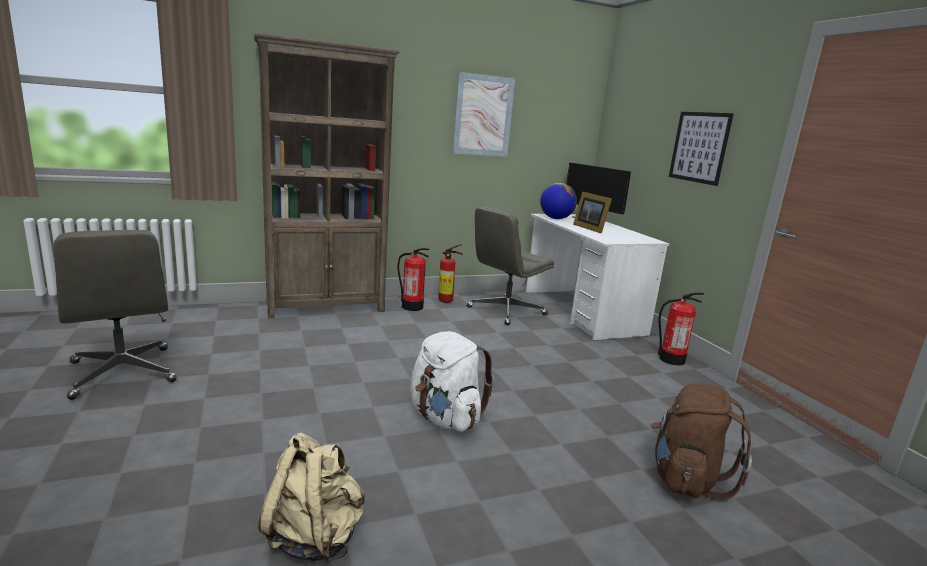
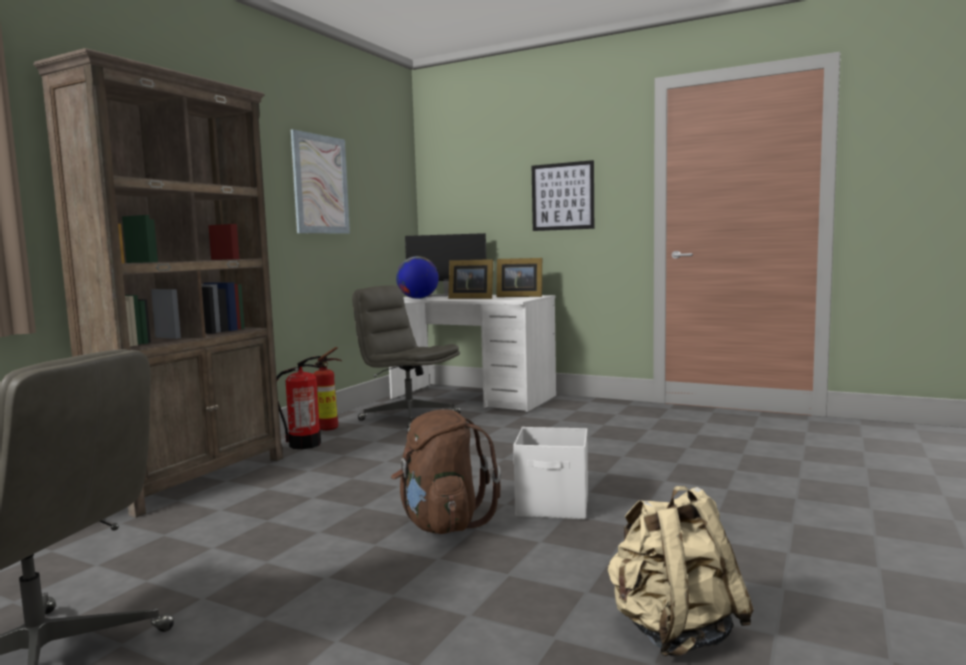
camera: 40 degrees left, 10 degrees down
white backpack [411,331,494,432] -> white storage box [513,427,588,519]
grey office chair [467,207,555,325] -> grey office chair turned 120 degrees clockwise [352,285,461,429]
brown backpack [650,383,752,500] -> brown backpack moved to [391,409,501,534]
fire extinguisher [658,292,704,366] -> none
none -> picture frame [496,258,542,297]

